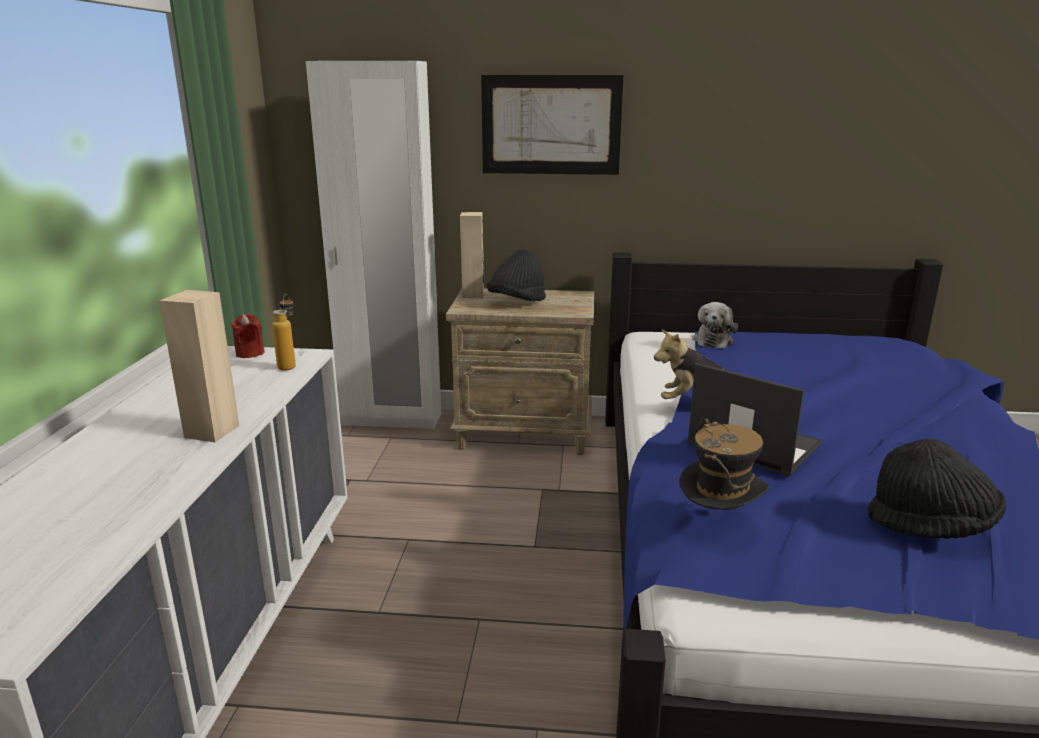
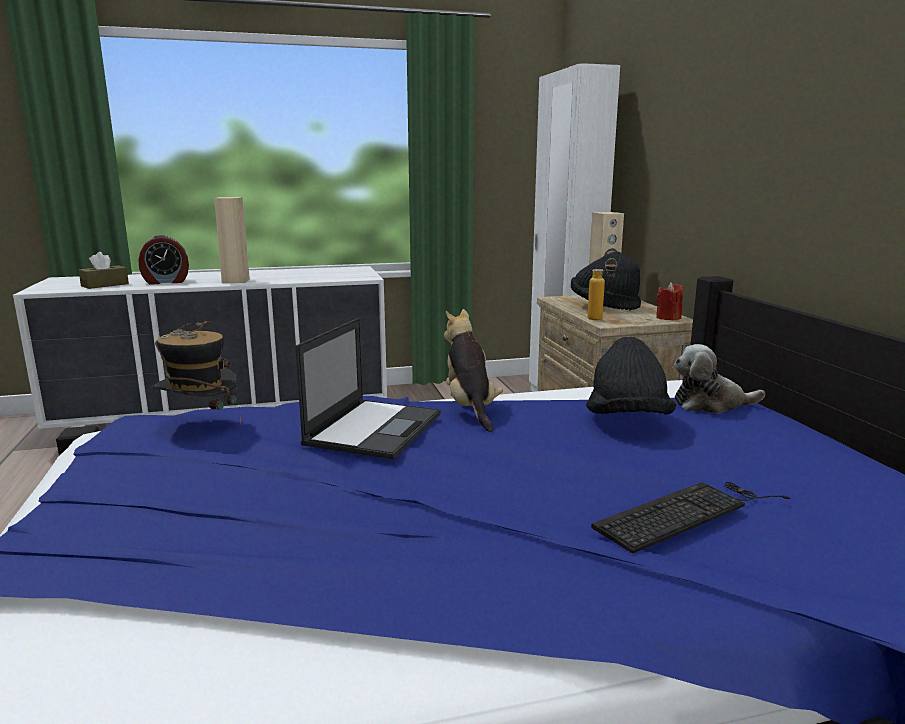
camera: 70 degrees right, 5 degrees down
red candle [231,314,265,358] -> red candle moved to [656,282,683,320]
bottle [272,294,296,371] -> bottle moved to [587,258,617,320]
picture [481,75,624,175] -> none
black hat [867,439,1007,539] -> black hat moved to [586,337,676,415]
none -> brown tissue box [78,252,129,289]
none -> alarm clock [138,235,189,285]
none -> keyboard [591,482,790,554]

